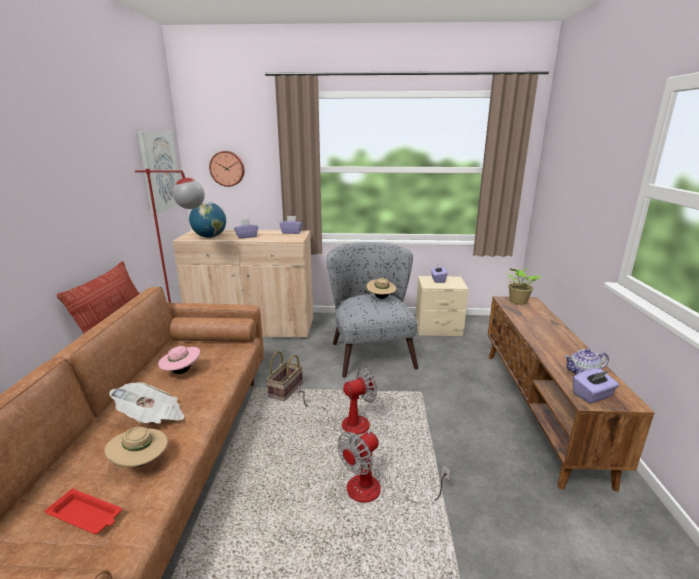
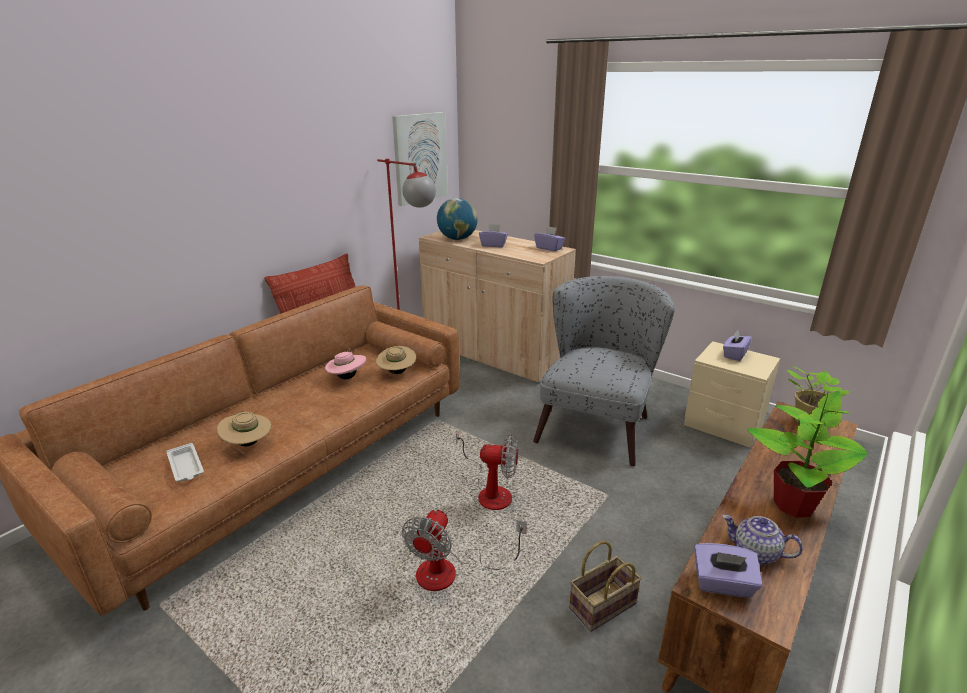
camera: 35 degrees right, 5 degrees up
red tray [45,489,122,534] -> white tray [166,443,204,482]
newspaper [109,382,184,424] -> none
wall clock [209,151,245,187] -> none
basket [266,351,303,401] -> basket moved to [569,541,642,632]
fan [337,431,451,504] -> fan turned 60 degrees counterclockwise [402,509,527,591]
beige hat [367,278,397,299] -> beige hat moved to [376,346,416,374]
none -> potted plant [747,391,868,518]

